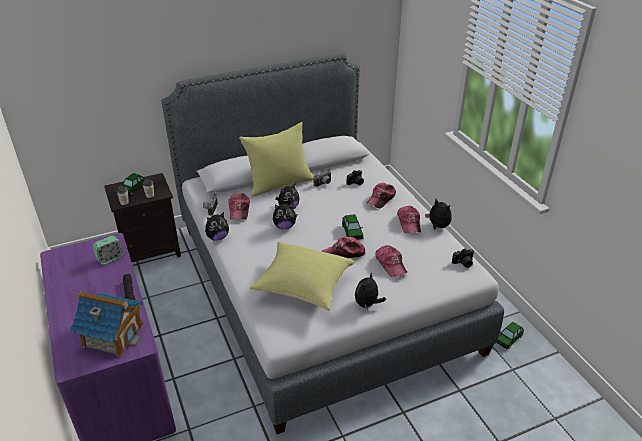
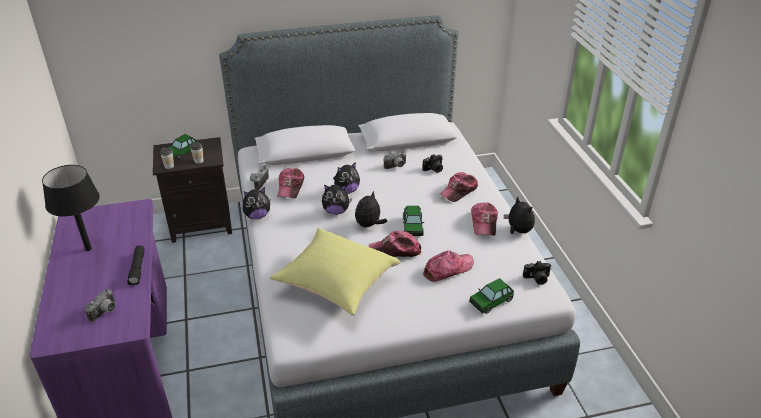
camera: 10 degrees right, 0 degrees up
toy house [70,291,144,357] -> camera [85,289,115,322]
alarm clock [93,236,123,265] -> none
yellow pillow [239,122,314,196] -> none
plush toy [355,273,386,309] -> plush toy moved to [355,191,387,227]
cap [375,245,407,277] -> cap turned 105 degrees counterclockwise [423,250,474,282]
toy car [497,321,524,349] -> toy car moved to [469,278,514,314]
none -> black table lamp [42,165,100,251]

